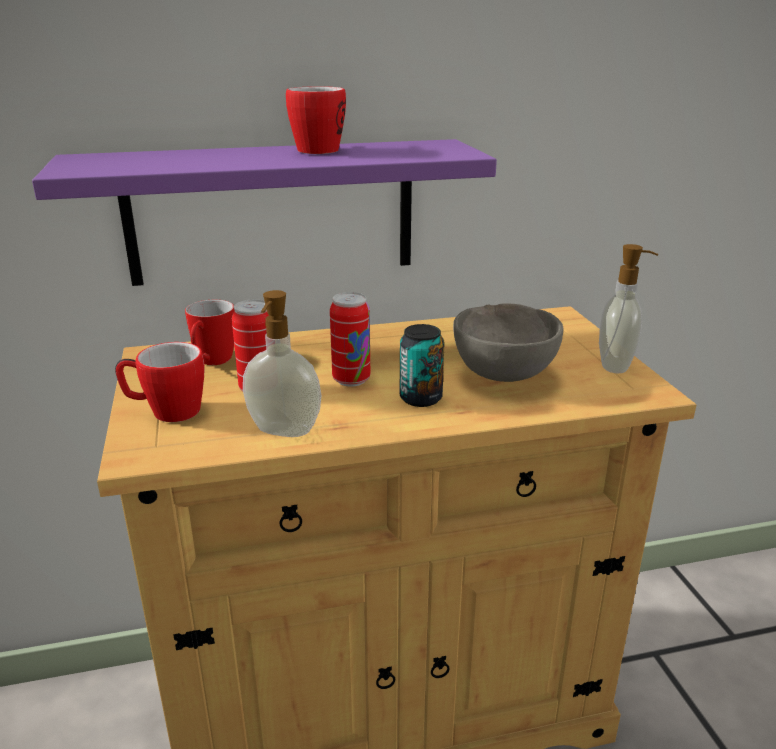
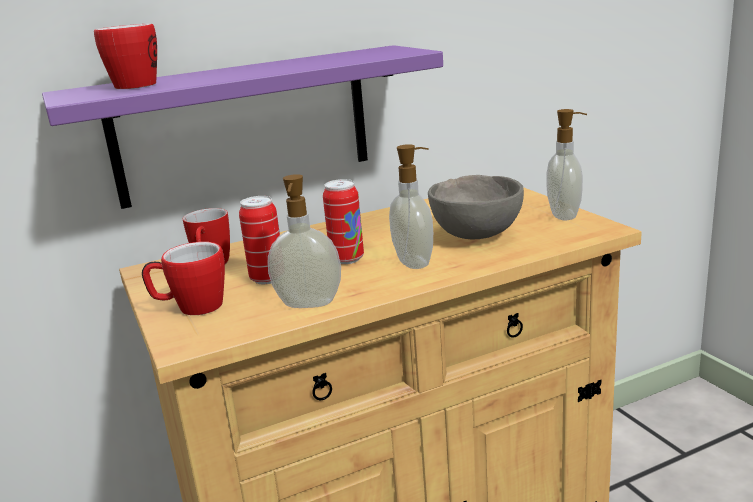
camera: 10 degrees left, 5 degrees down
mug [286,86,346,154] -> mug moved to [94,24,157,89]
can [400,324,445,407] -> soap dispenser [389,144,433,269]

